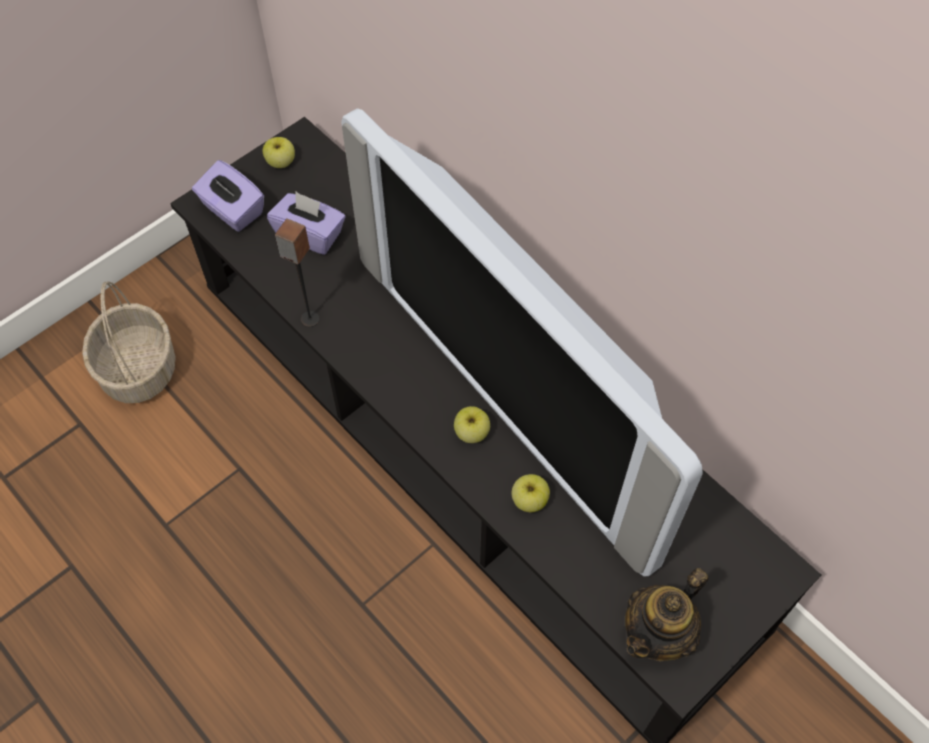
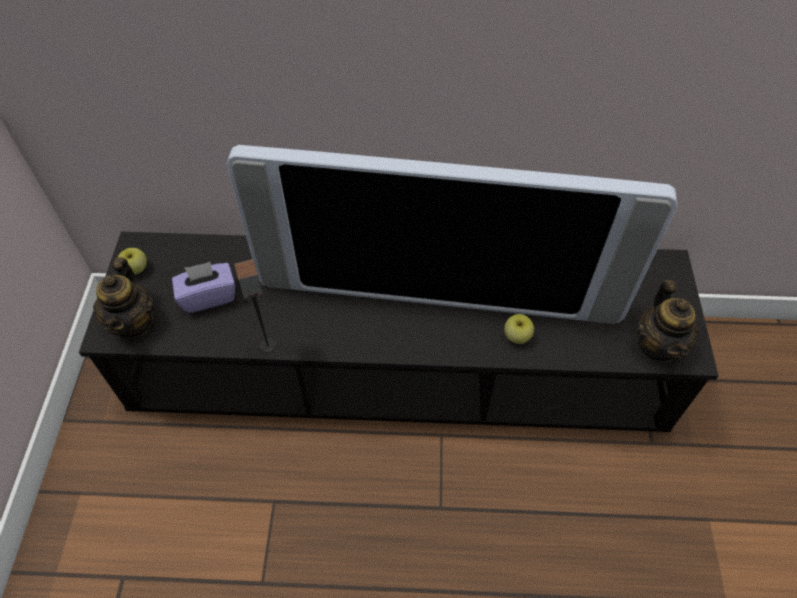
camera: 45 degrees left, 5 degrees down
basket [82,281,176,403] -> none
purple tissue box [192,160,264,232] -> teapot [93,257,155,339]
apple [454,406,490,443] -> none

